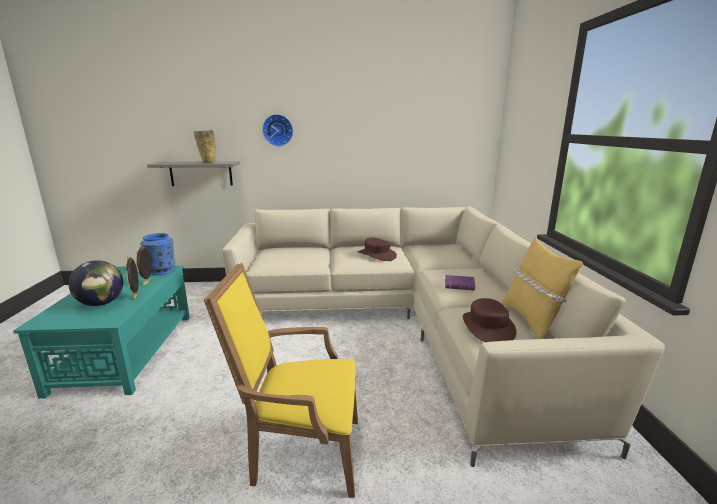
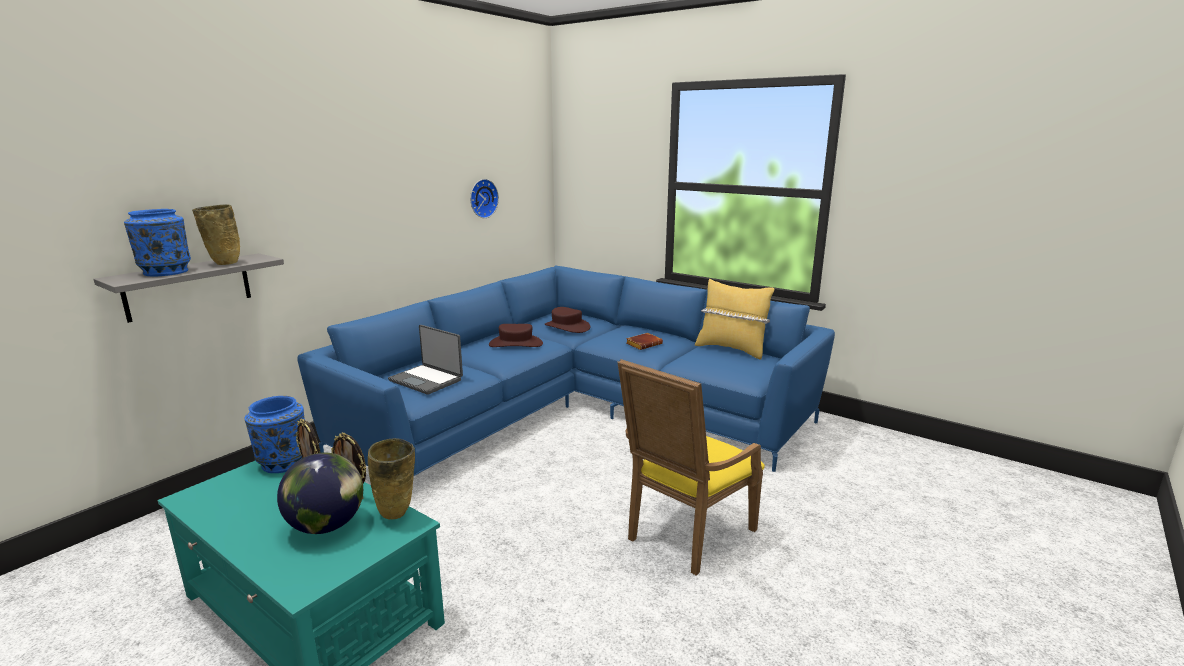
camera: 50 degrees left, 0 degrees up
beige sofa [222,207,665,467] -> blue sofa [298,265,835,476]
wall clock [262,114,293,146] -> wall clock moved to [470,179,499,218]
purple book [445,275,475,291] -> brown book [626,333,663,350]
brown hat [463,298,517,342] -> brown hat moved to [545,307,590,333]
none -> blue vase [124,209,191,276]
none -> beige vase [368,438,415,519]
none -> laptop [388,325,463,395]

